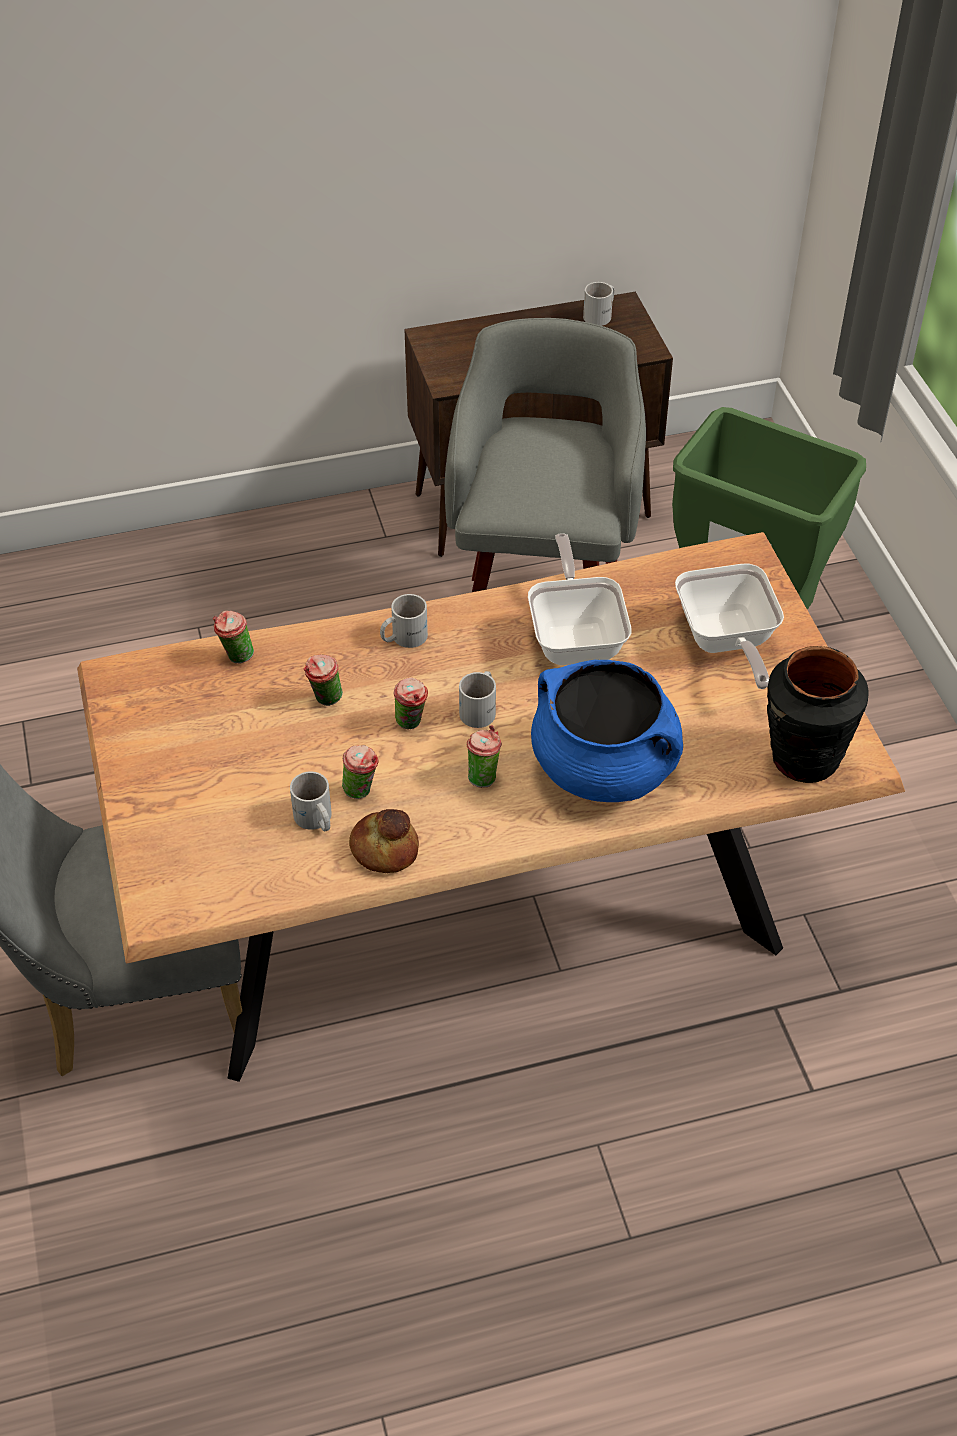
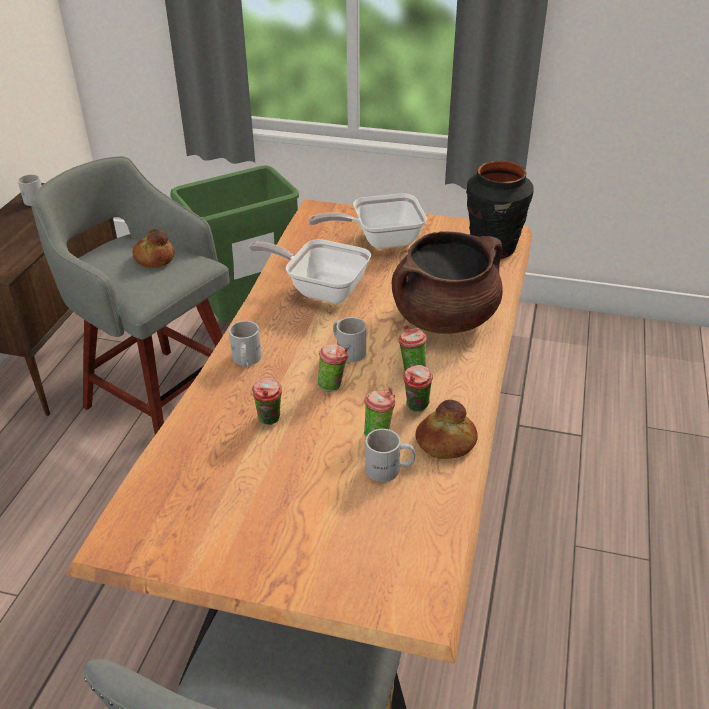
camera: 60 degrees left, 10 degrees down
cup [213,610,254,663] -> cup moved to [403,365,433,412]
blue cooking pot [531,660,683,802] -> brown cooking pot [392,231,503,334]
frying pan [675,564,784,689] -> frying pan turned 150 degrees clockwise [309,193,427,249]
none -> bread [132,229,175,267]

